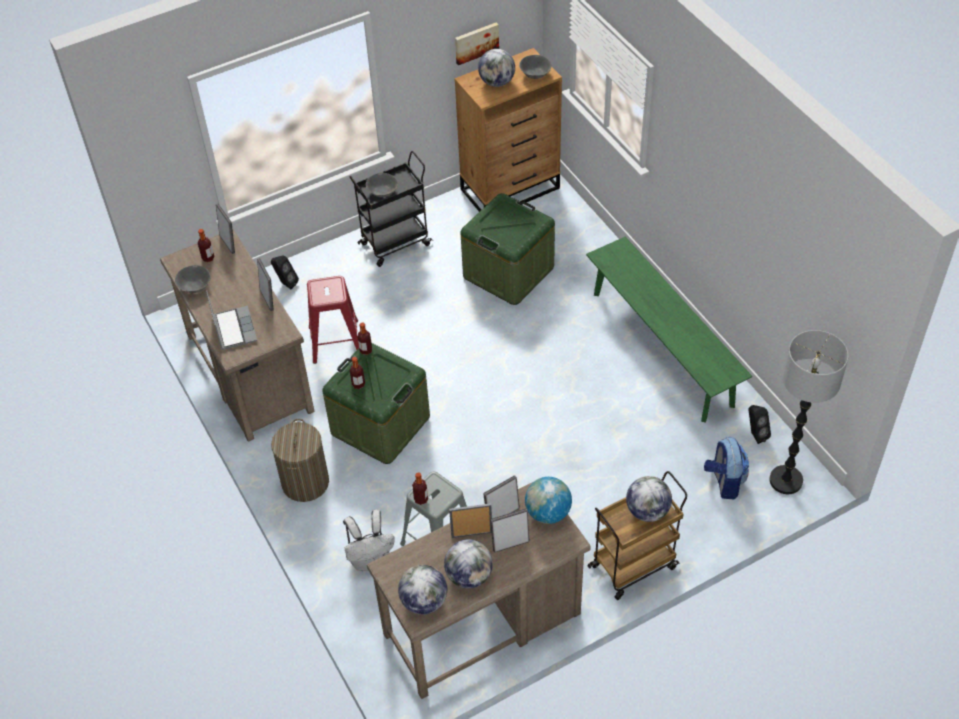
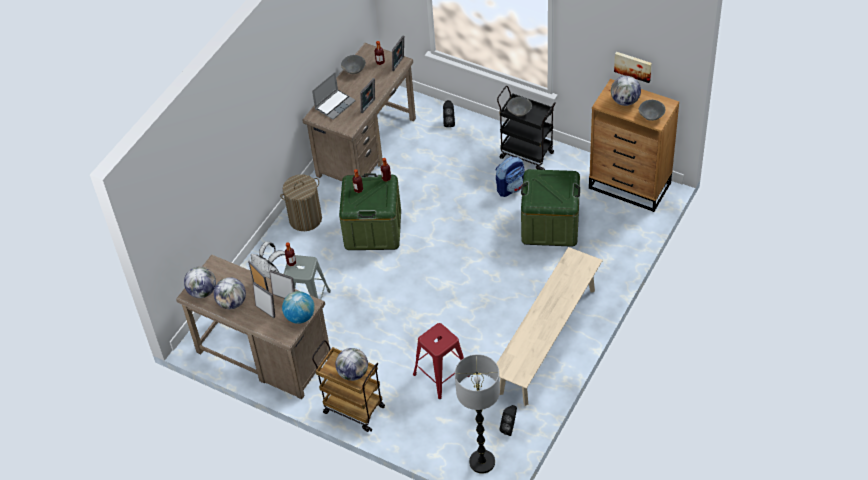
camera: 60 degrees right, 0 degrees up
red stool [307,276,359,364] -> red stool moved to [413,323,470,399]
green bench [586,237,752,423] -> beige bench [496,247,603,406]
backpack [704,437,749,499] -> backpack moved to [496,157,525,197]

